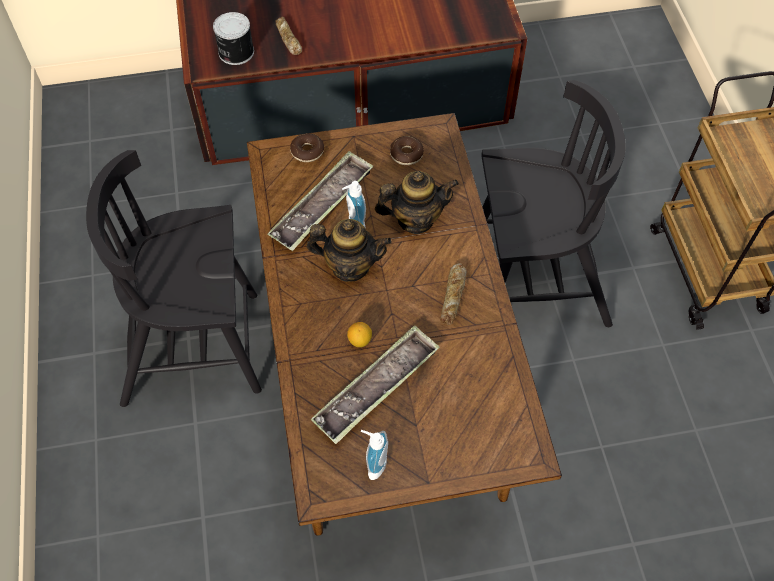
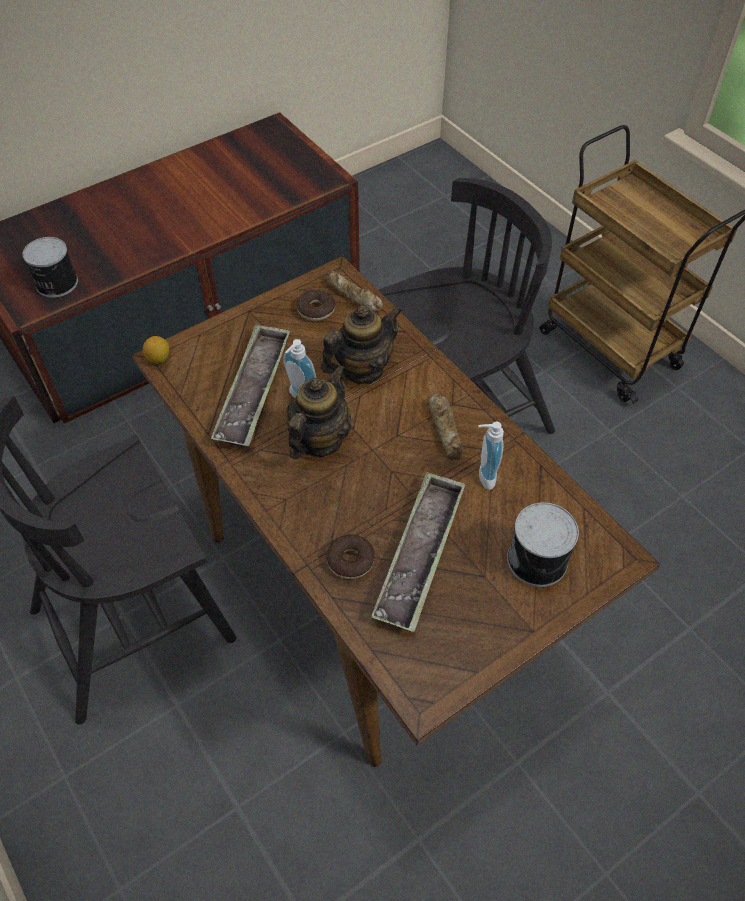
camera: 25 degrees left, 5 degrees down
bread [275,17,302,55] -> bread moved to [324,271,383,312]
donut [290,133,324,162] -> donut moved to [326,534,375,579]
teapot [306,219,392,282] -> teapot turned 45 degrees counterclockwise [286,365,352,459]
lemon [347,322,372,347] -> lemon moved to [143,336,169,364]
soap dispenser [361,430,388,480] -> soap dispenser moved to [478,422,504,490]
none -> can [507,502,579,587]

